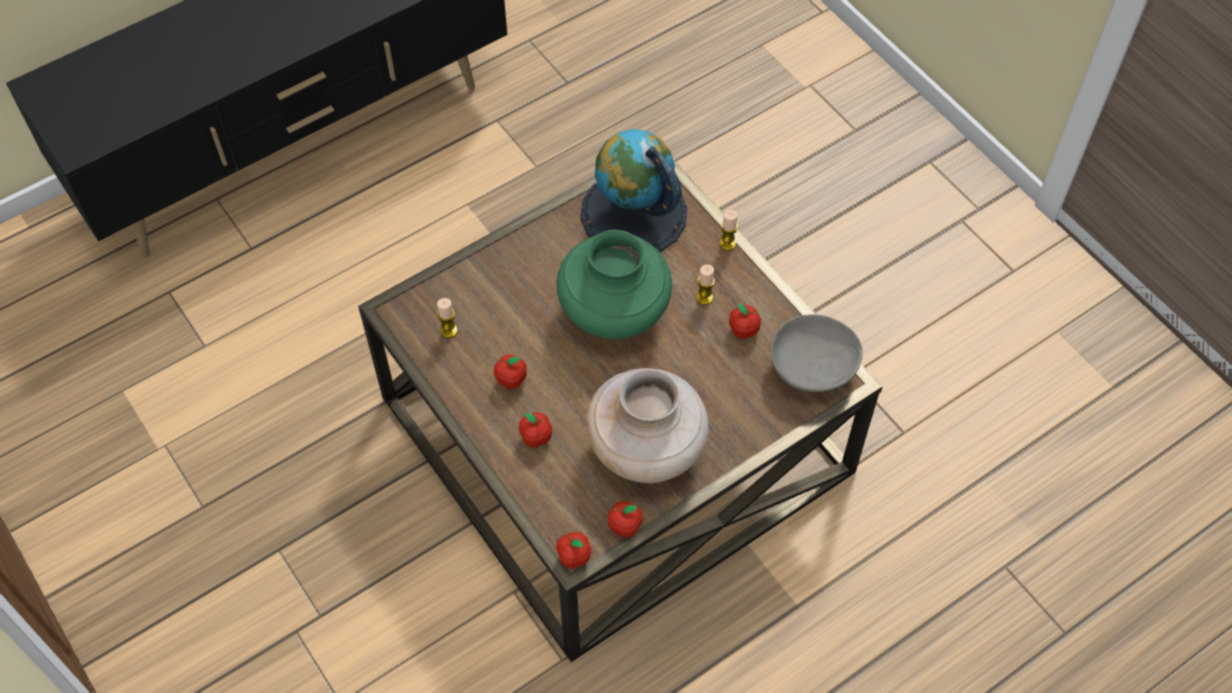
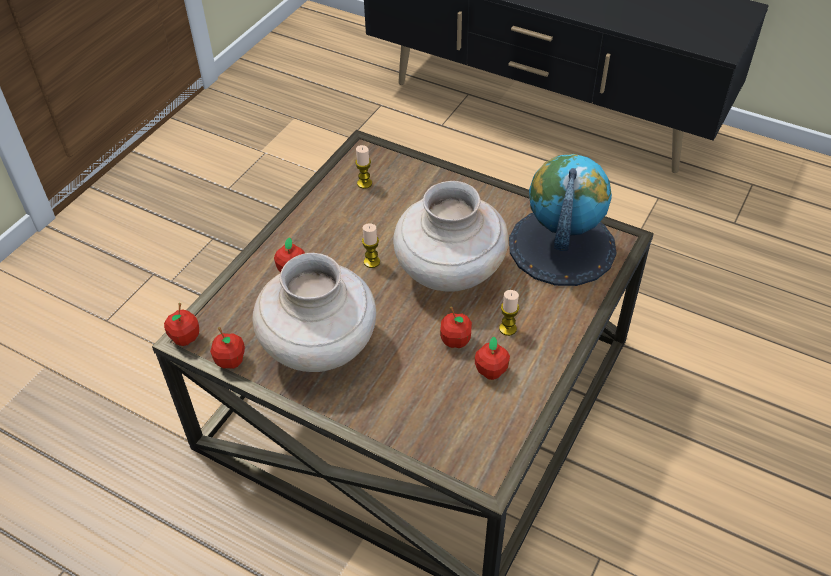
camera: 65 degrees right, 10 degrees down
apple [494,355,527,389] -> apple moved to [440,307,472,348]
green vase [557,230,672,339] -> beige vase [393,181,508,292]
candle [719,210,738,251] -> candle moved to [362,223,380,268]
grey bowl [771,314,863,392] -> none

